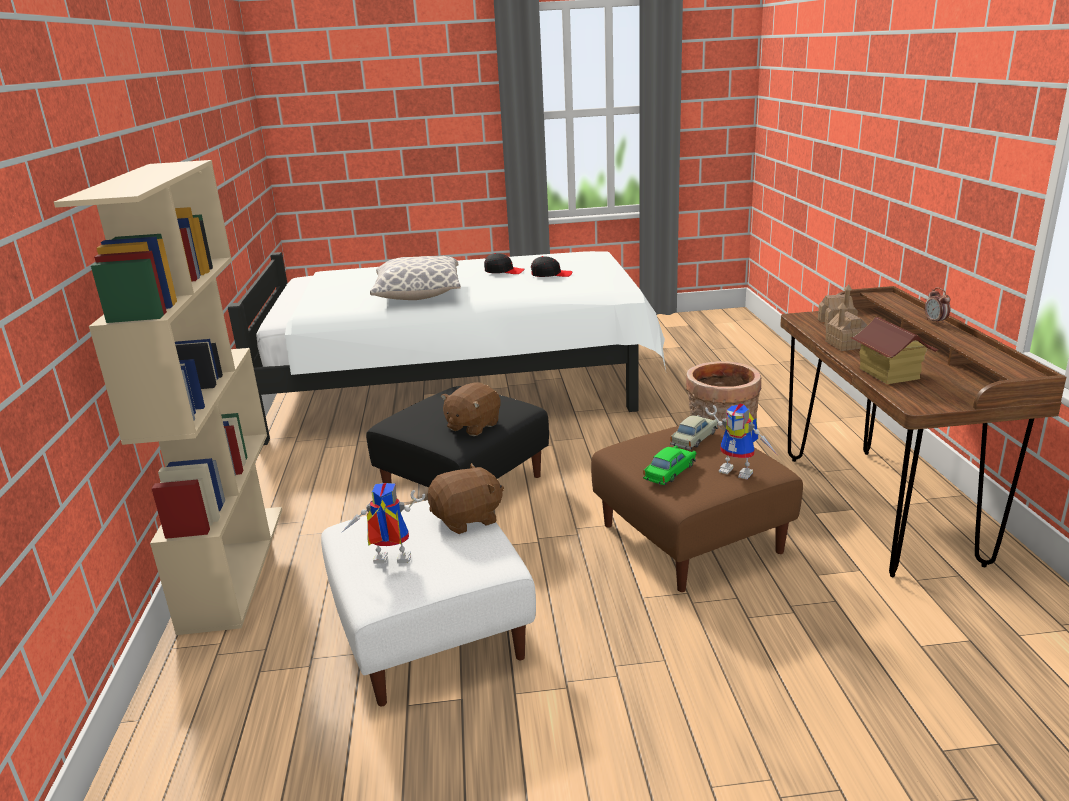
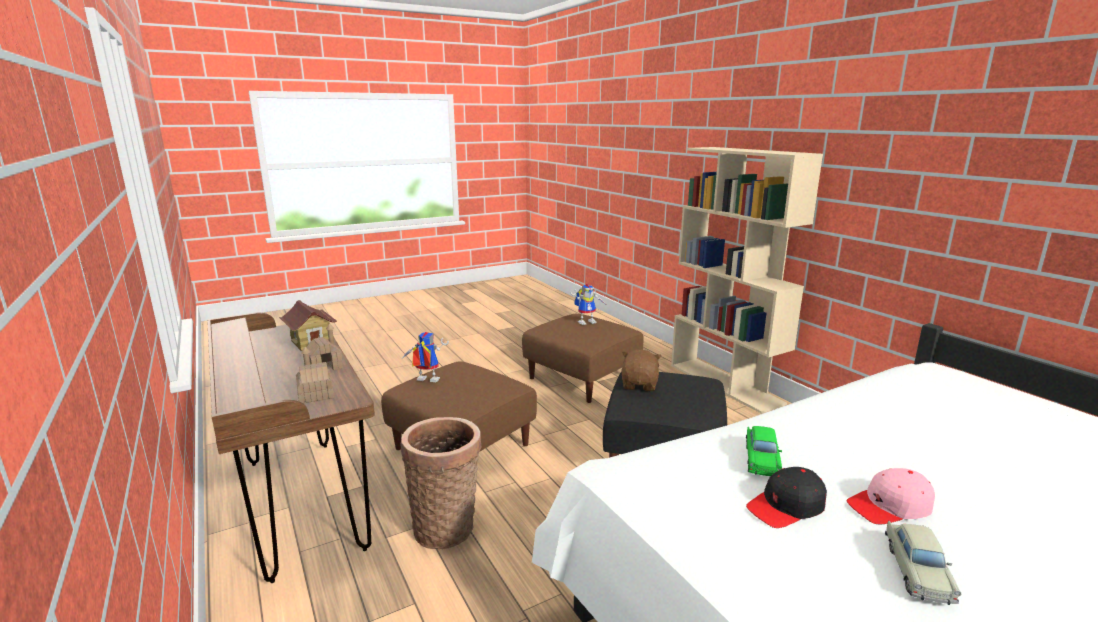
camera: 155 degrees right, 5 degrees down
white ottoman [321,500,536,706] -> brown ottoman [522,314,644,403]
pillow [370,256,461,300] -> none
brown plush toy [427,463,504,534] -> none
black cap [484,253,525,274] -> pink cap [847,468,935,524]
green toy car [643,445,697,485] -> green toy car moved to [746,426,782,476]
beige toy car [670,415,718,450] -> beige toy car moved to [885,521,961,605]
alarm clock [925,287,950,325] -> none

